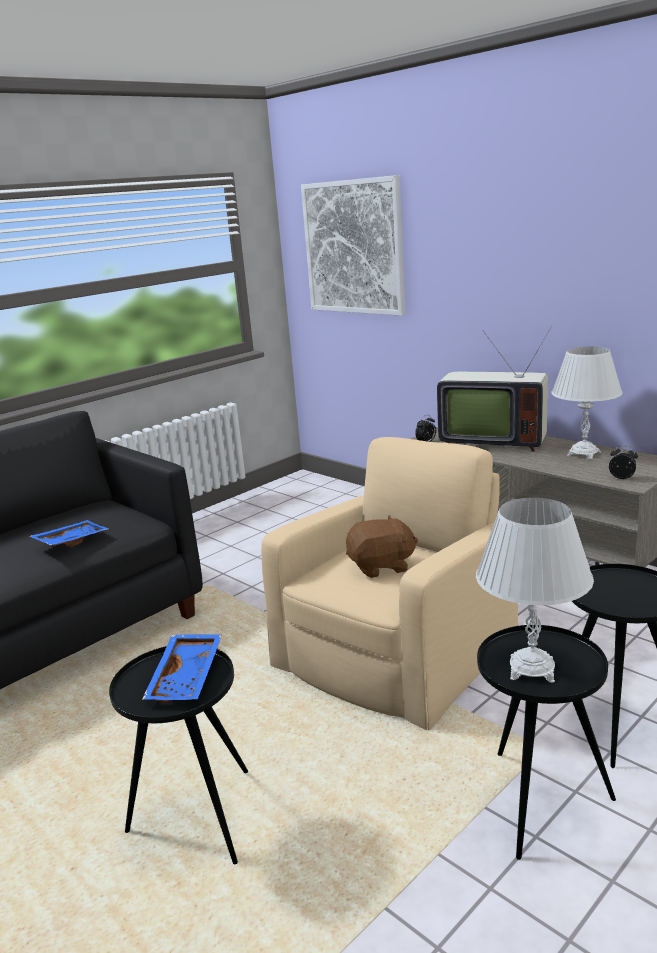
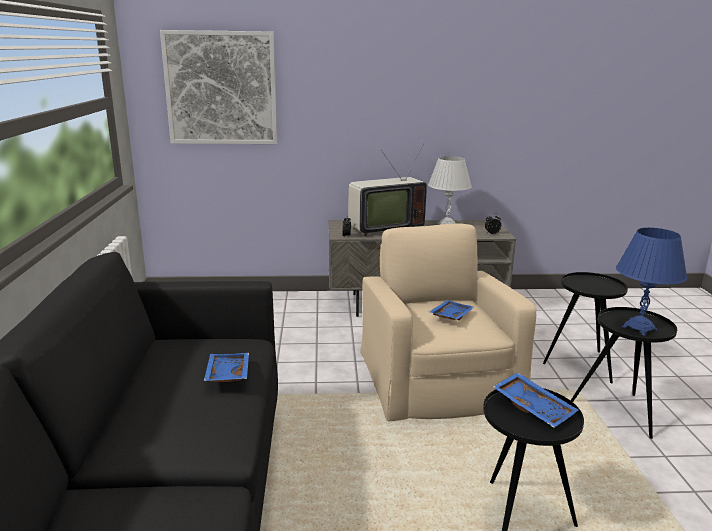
camera: 50 degrees left, 0 degrees up
brown plush toy [346,515,418,578] -> blue tray [429,300,474,321]
white table lamp [476,498,594,682] -> blue table lamp [616,228,687,336]

